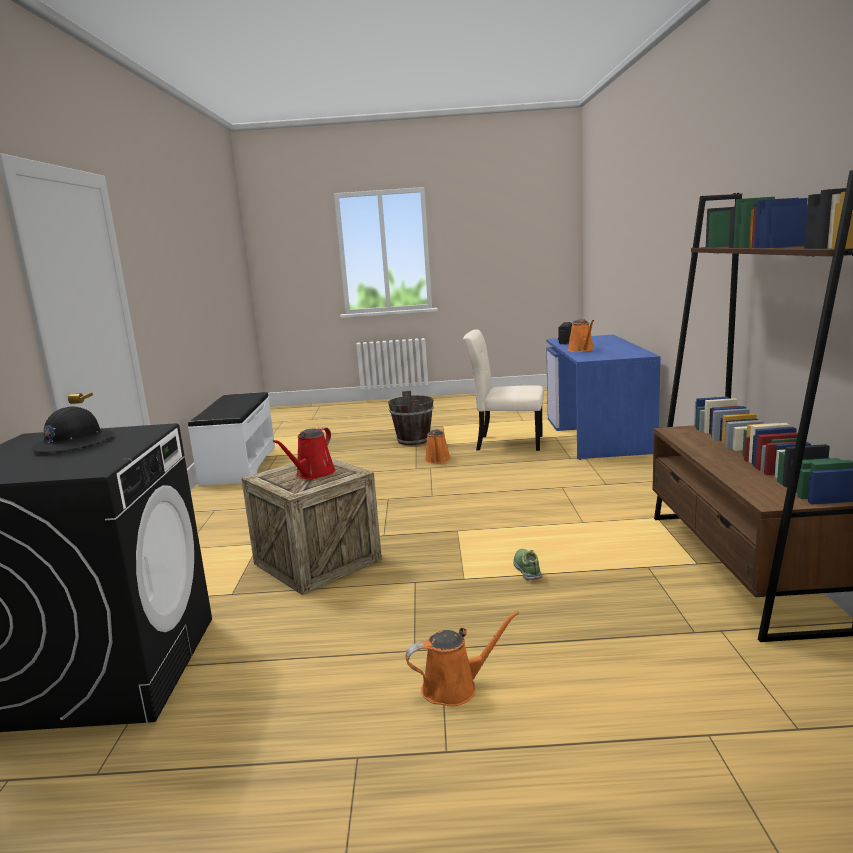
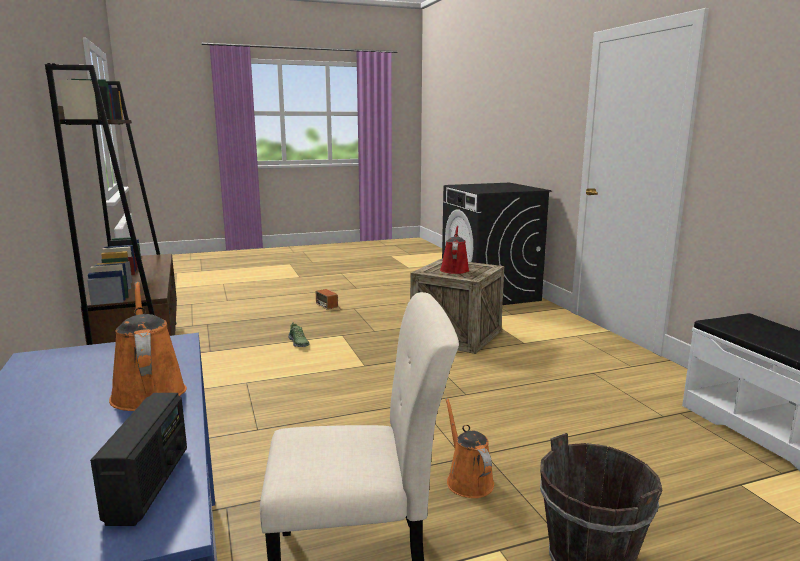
camera: 160 degrees right, 0 degrees up
black hard hat [31,407,114,452] -> none
orange watering can [405,611,519,706] -> radio [316,289,340,309]

